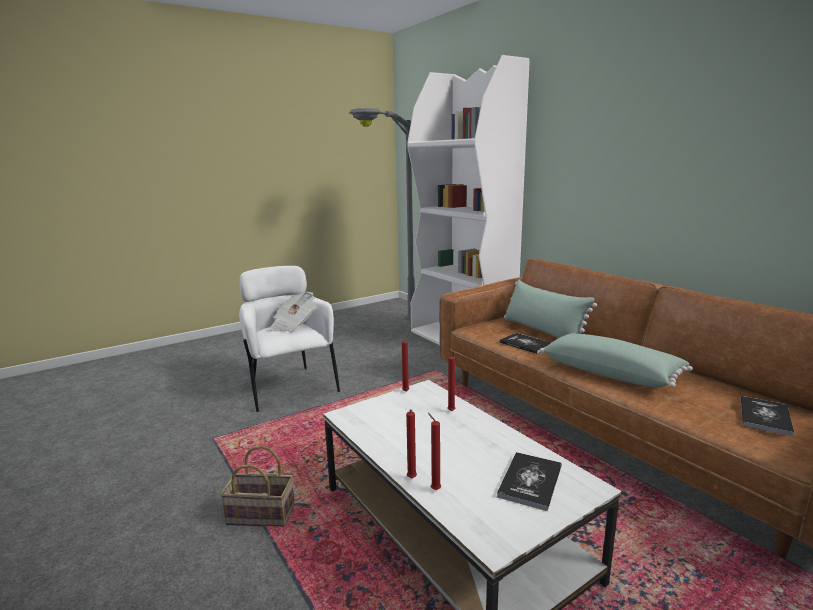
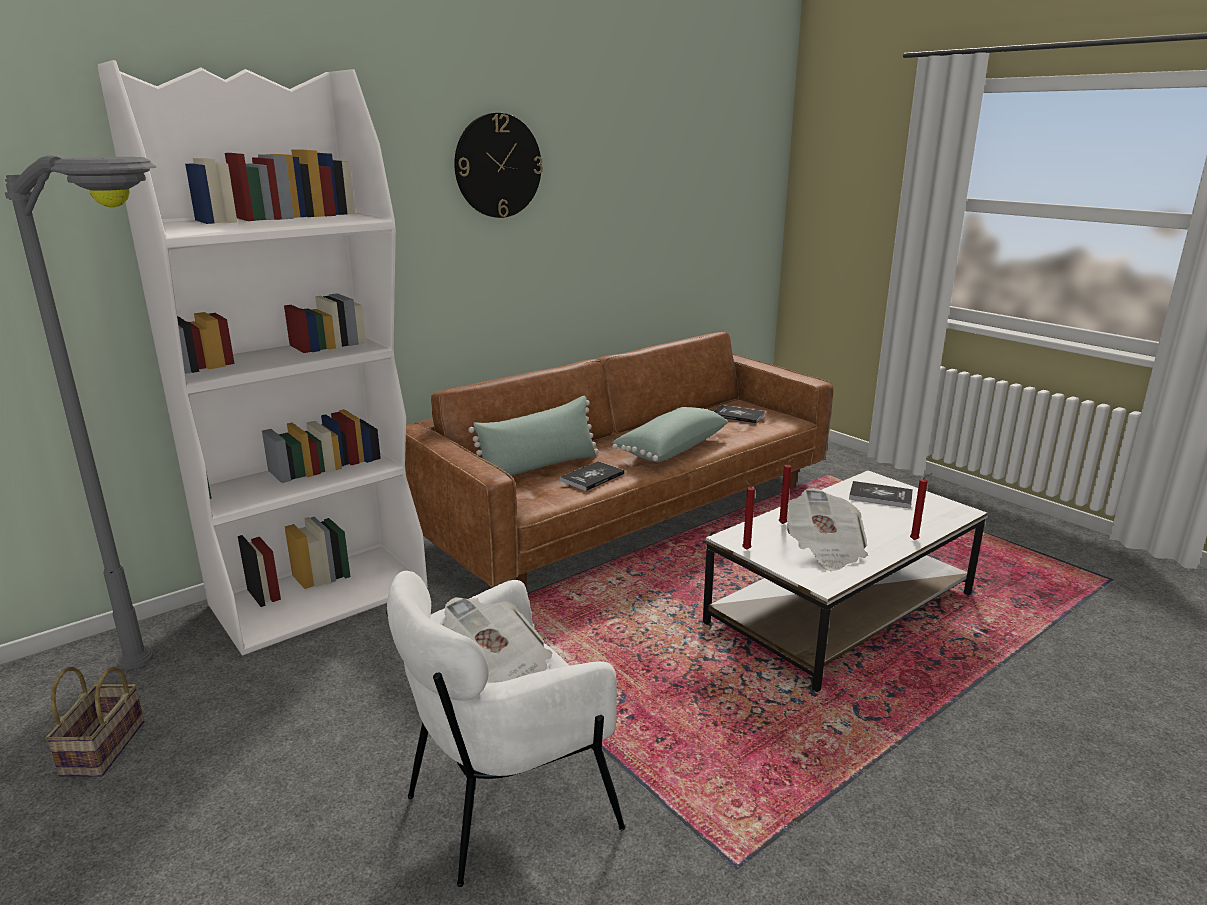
camera: 95 degrees left, 5 degrees up
basket [220,445,295,527] -> basket moved to [45,667,145,777]
red candle [428,413,441,490] -> none
none -> wall clock [454,113,543,218]
none -> newspaper [787,488,868,571]

